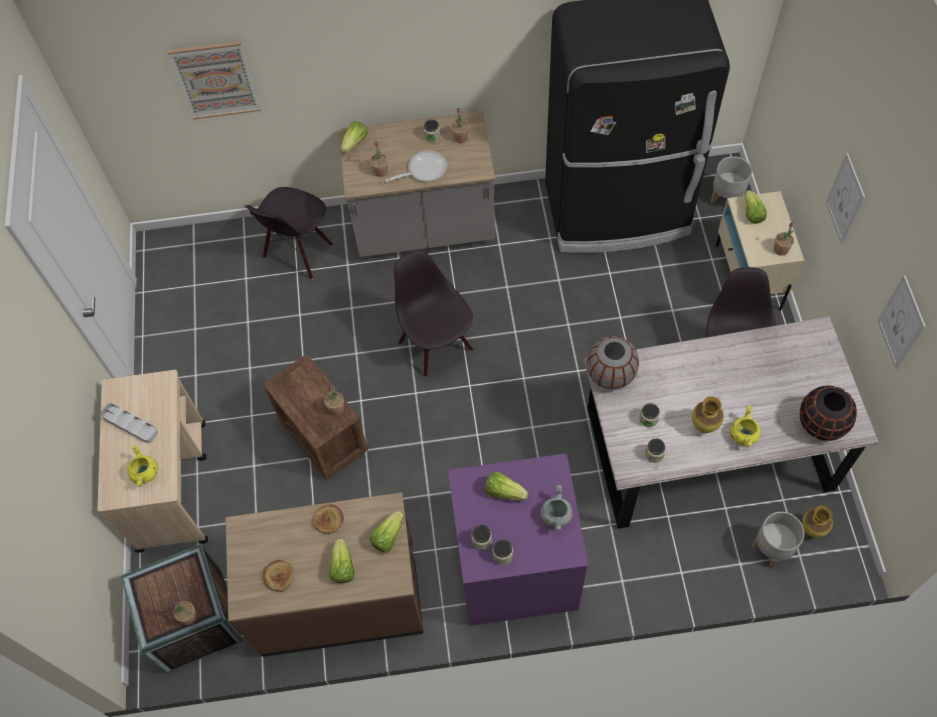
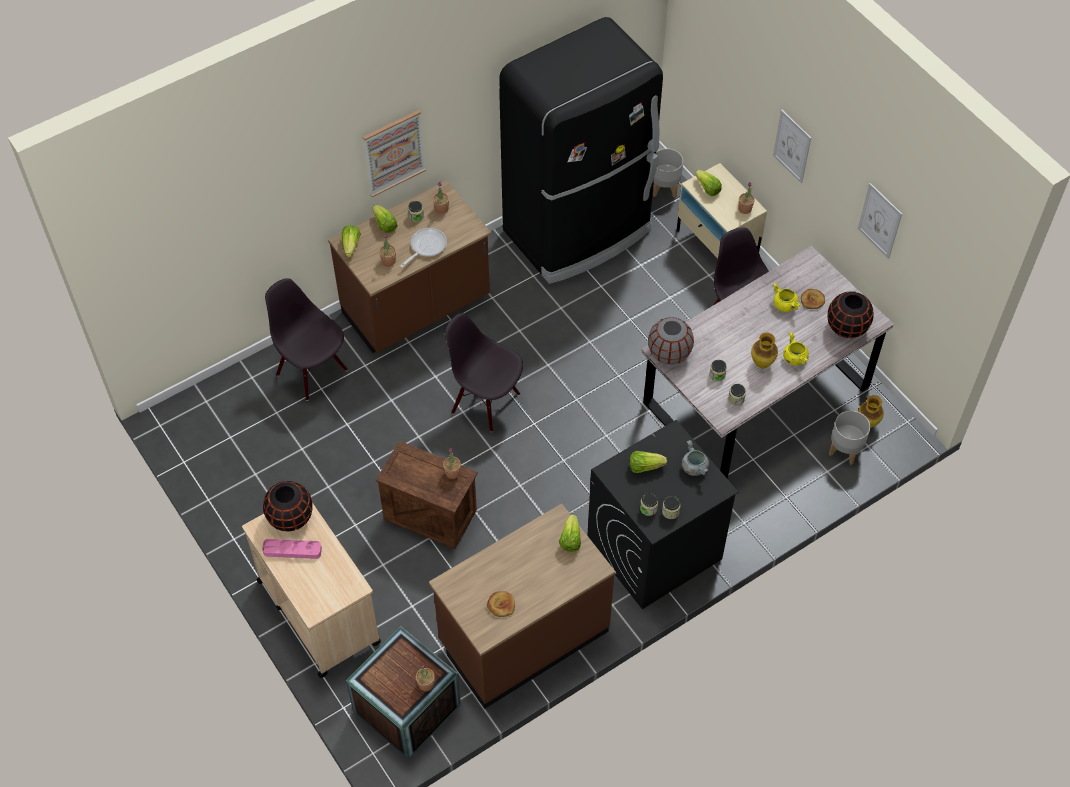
camera: 30 degrees left, 5 degrees down
grey tray [101,403,158,443] -> pink tray [262,539,322,559]
yellow cooking pot [127,446,158,487] -> yellow cooking pot moved to [773,283,801,312]
picture [168,41,261,120] -> picture moved to [363,110,426,197]
black chair [245,187,333,280] -> black chair turned 135 degrees clockwise [265,278,348,401]
bread [312,504,344,534] -> bread moved to [801,289,825,309]
lettuce [329,539,355,583] -> lettuce moved to [372,205,398,233]
grey counter [338,111,495,257] -> brown counter [328,180,491,353]
purple washing machine [448,453,589,626] -> black washing machine [587,420,738,609]
none -> black vase [263,481,313,532]

